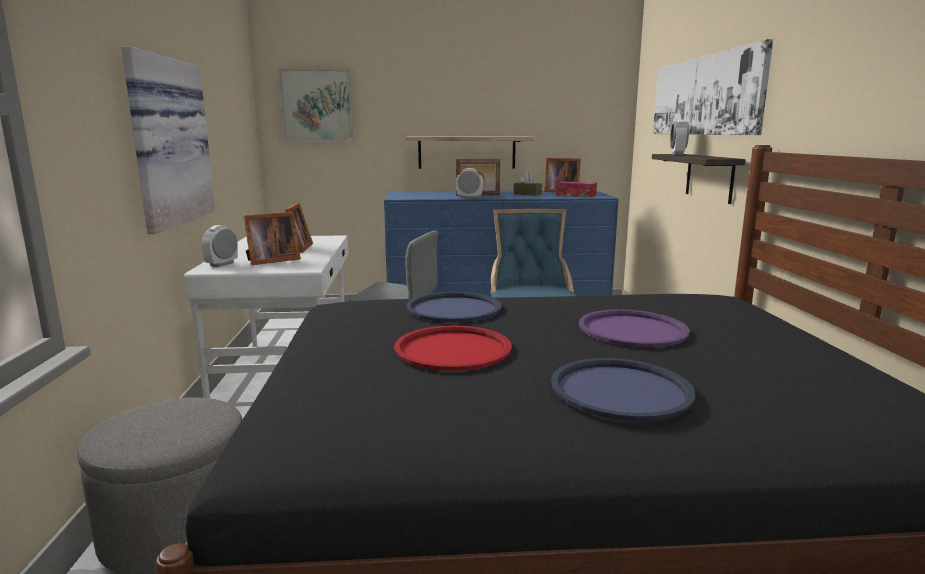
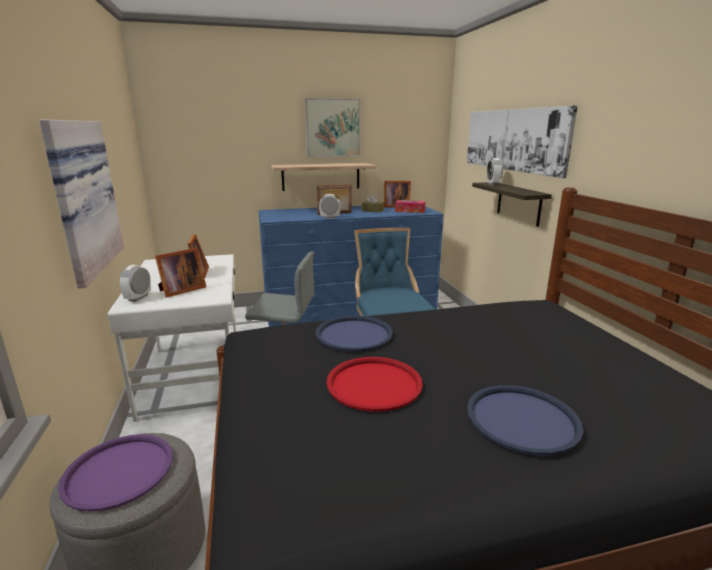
camera: 10 degrees left, 5 degrees up
picture [279,69,353,141] -> picture moved to [305,98,360,157]
purple tray [579,309,690,347] -> purple tray moved to [58,434,173,512]

